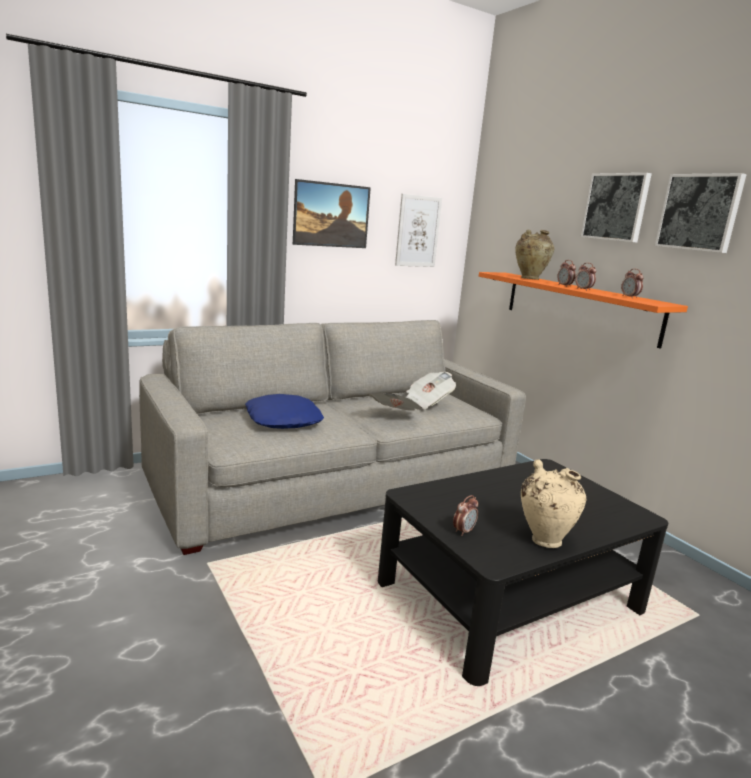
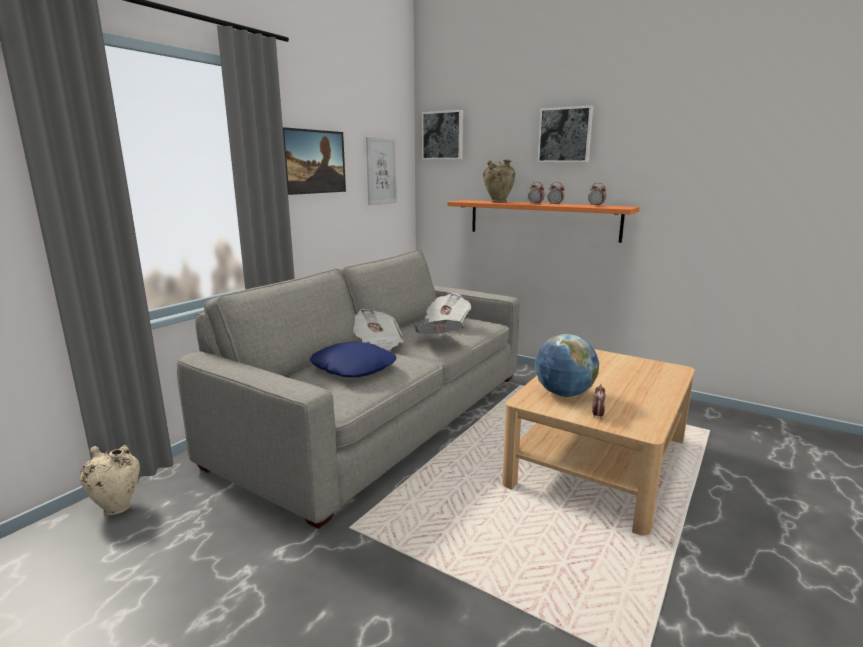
camera: 25 degrees left, 0 degrees up
black coffee table [378,459,668,686] -> beige coffee table [502,349,695,536]
beige vase [521,459,587,548] -> beige vase moved to [80,445,140,515]
picture [655,173,747,253] -> picture moved to [422,110,463,160]
none -> newspaper [353,309,404,351]
none -> globe [535,334,599,397]

